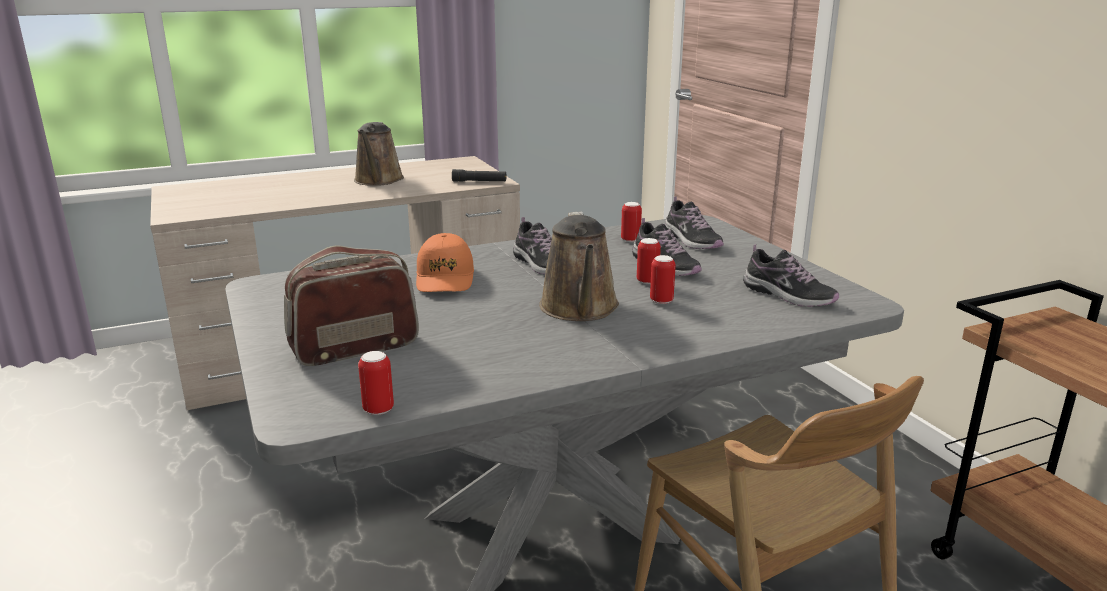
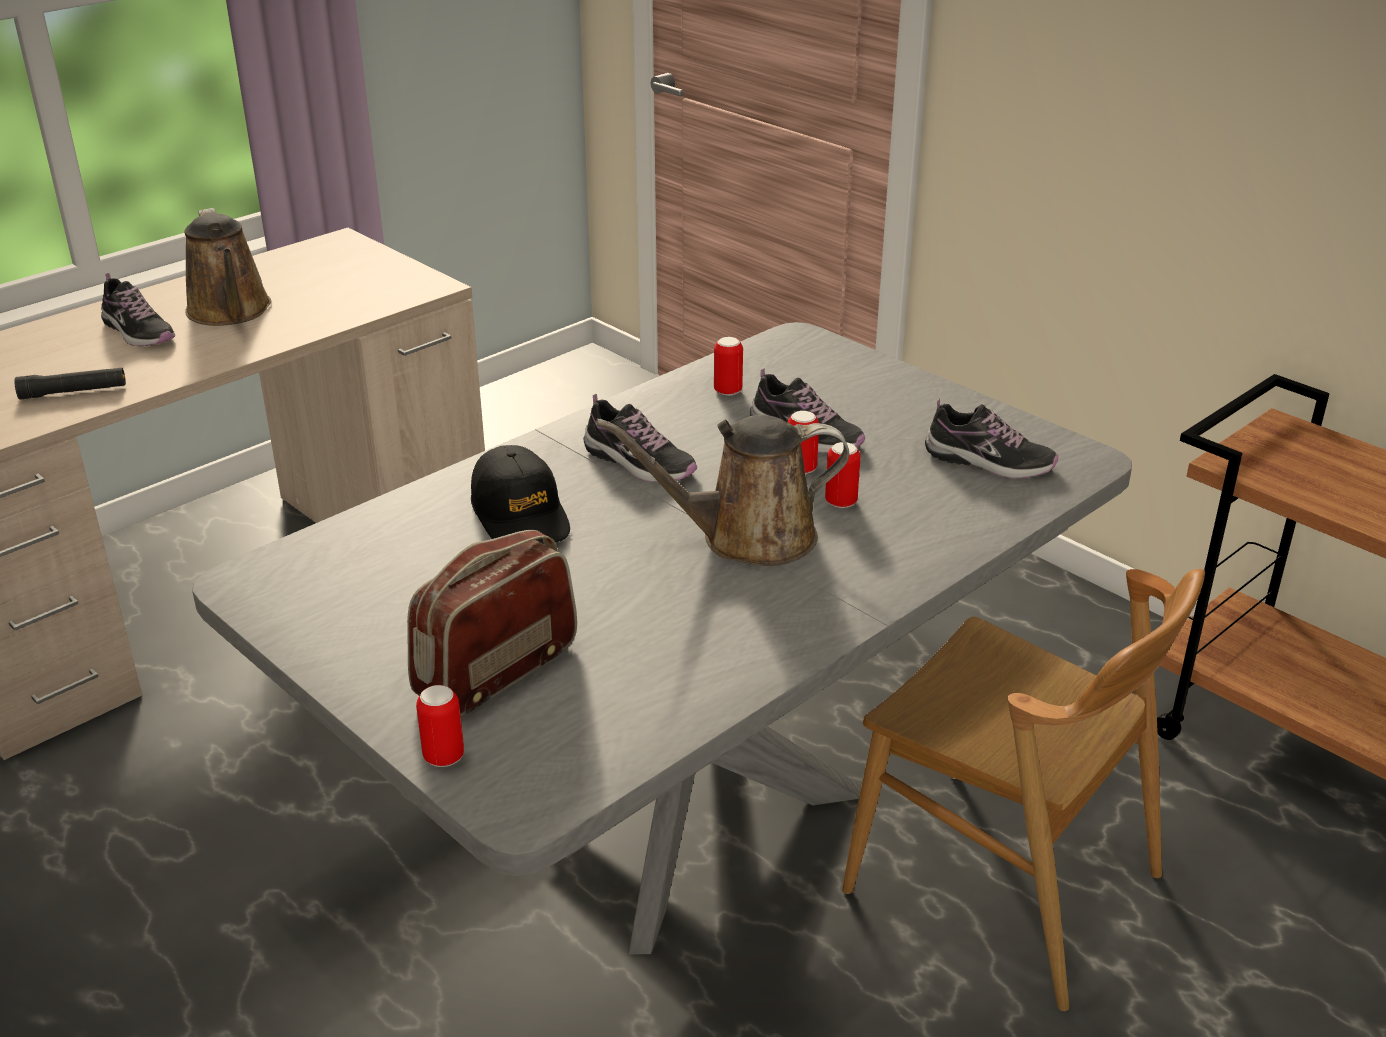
camera: 20 degrees left, 10 degrees up
can [358,351,394,415] -> can moved to [416,685,464,767]
orange cap [416,233,474,292] -> black cap [471,445,570,544]
black flashlight [452,169,506,182] -> black flashlight moved to [15,368,126,400]
brown watering can [539,212,619,321] -> brown watering can turned 105 degrees clockwise [596,415,849,566]
shoe [665,196,724,249] -> shoe moved to [101,273,175,346]

